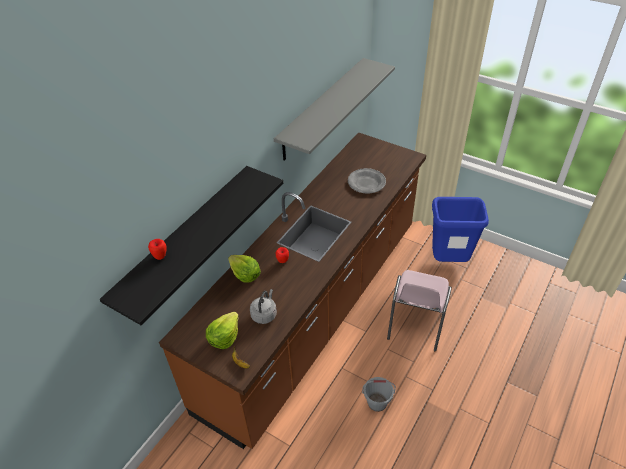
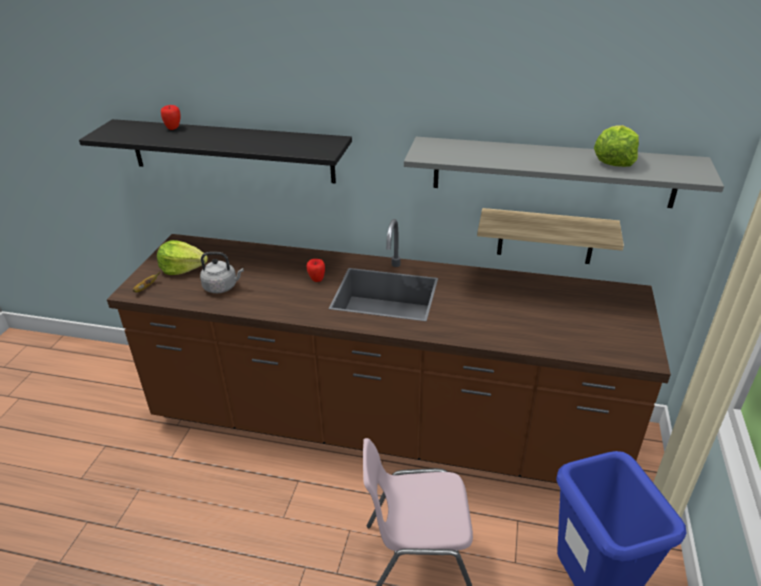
camera: 70 degrees right, 10 degrees down
lettuce [228,255,261,283] -> lettuce moved to [594,125,639,167]
grey plate [348,168,386,193] -> none
grey bucket [362,377,396,412] -> none
none -> shelf [477,208,624,264]

